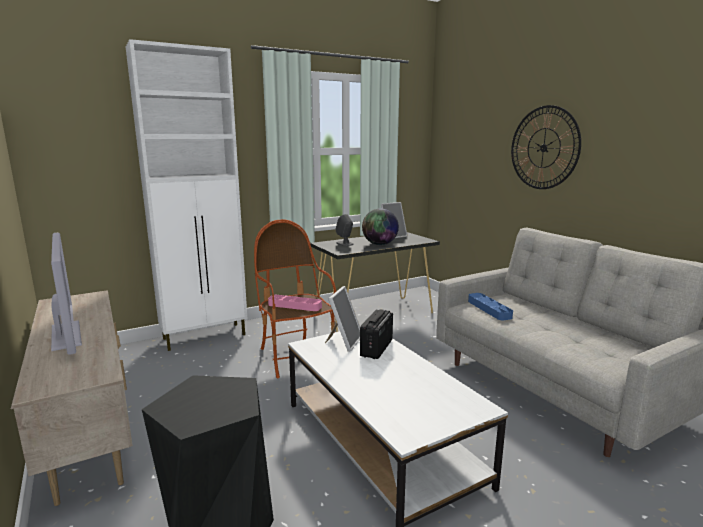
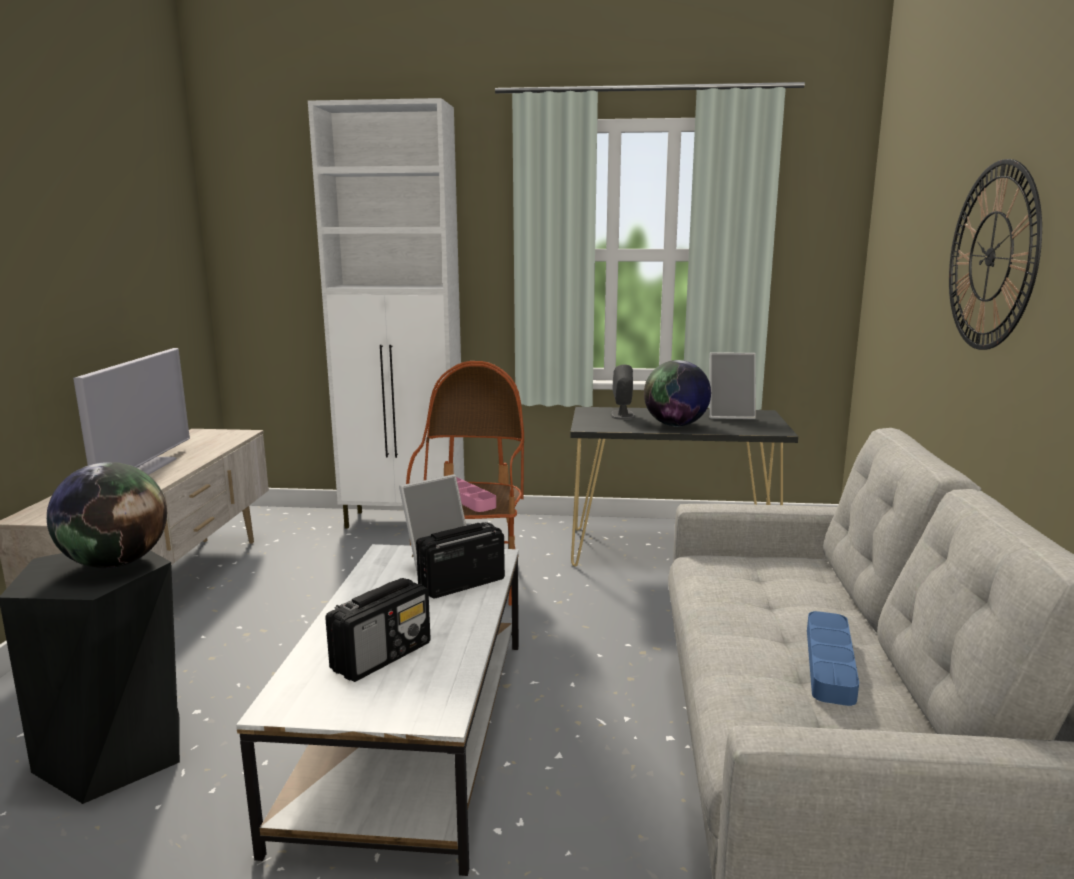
camera: 35 degrees right, 0 degrees up
blue tray [468,293,513,320] -> blue tray moved to [807,611,859,706]
none -> globe [47,462,167,568]
none -> radio [325,578,431,682]

